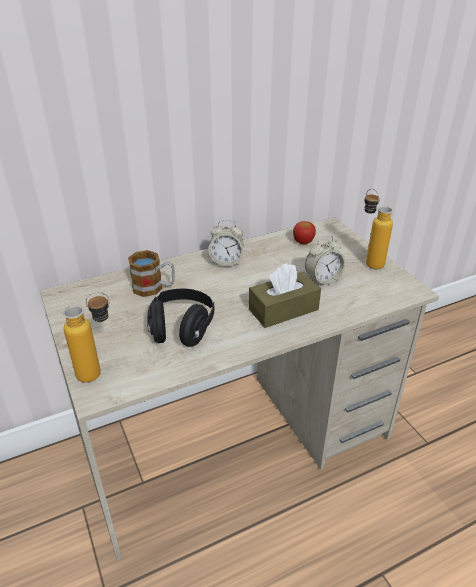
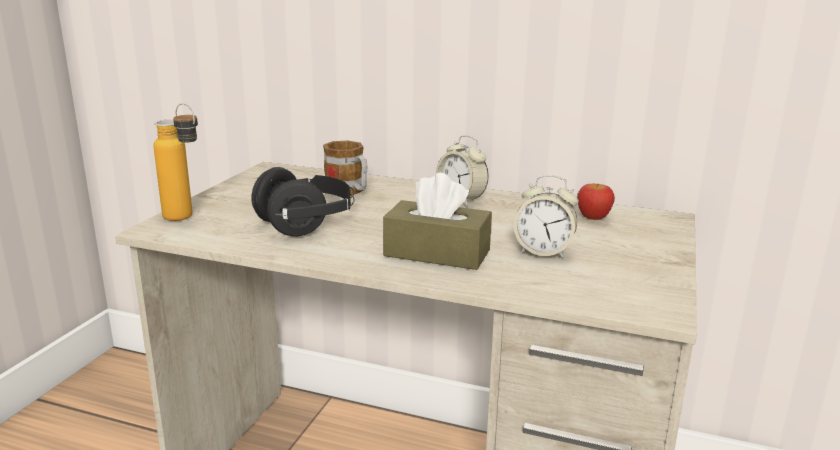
camera: 45 degrees right, 15 degrees down
bottle [364,189,393,269] -> none

